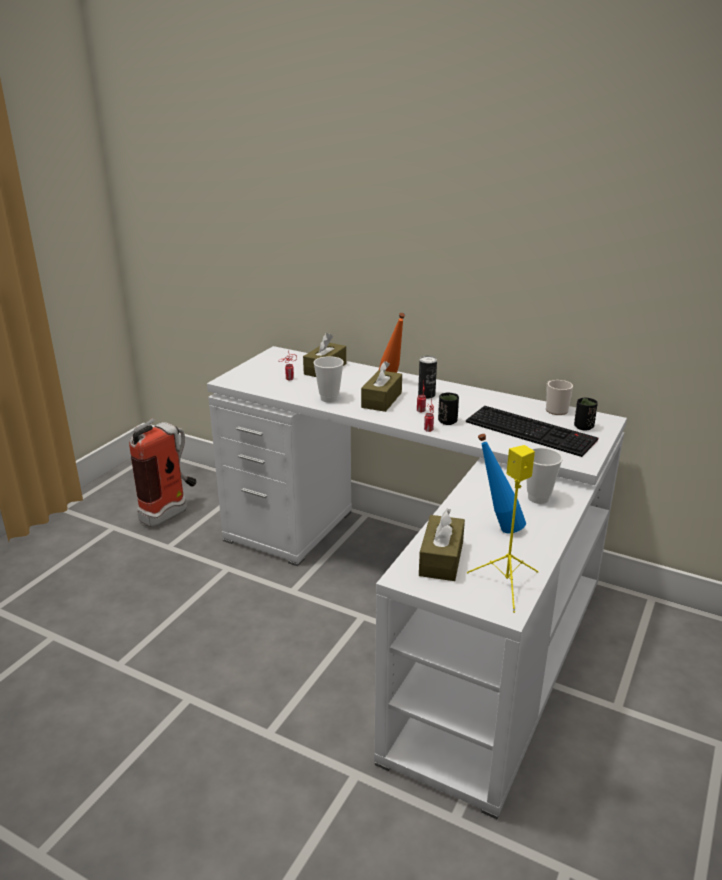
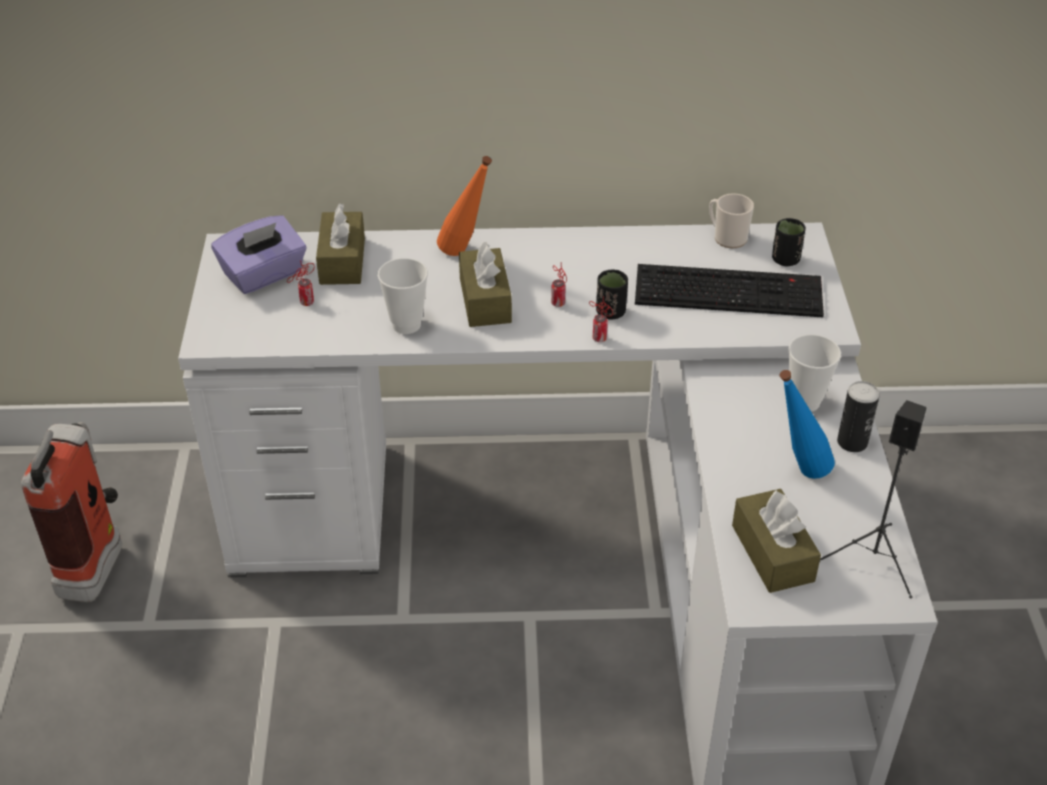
camera: 30 degrees left, 15 degrees up
can [418,356,437,399] -> can moved to [837,381,880,452]
yellow speaker [467,445,539,613] -> black speaker [820,400,926,598]
none -> purple tissue box [211,215,306,294]

